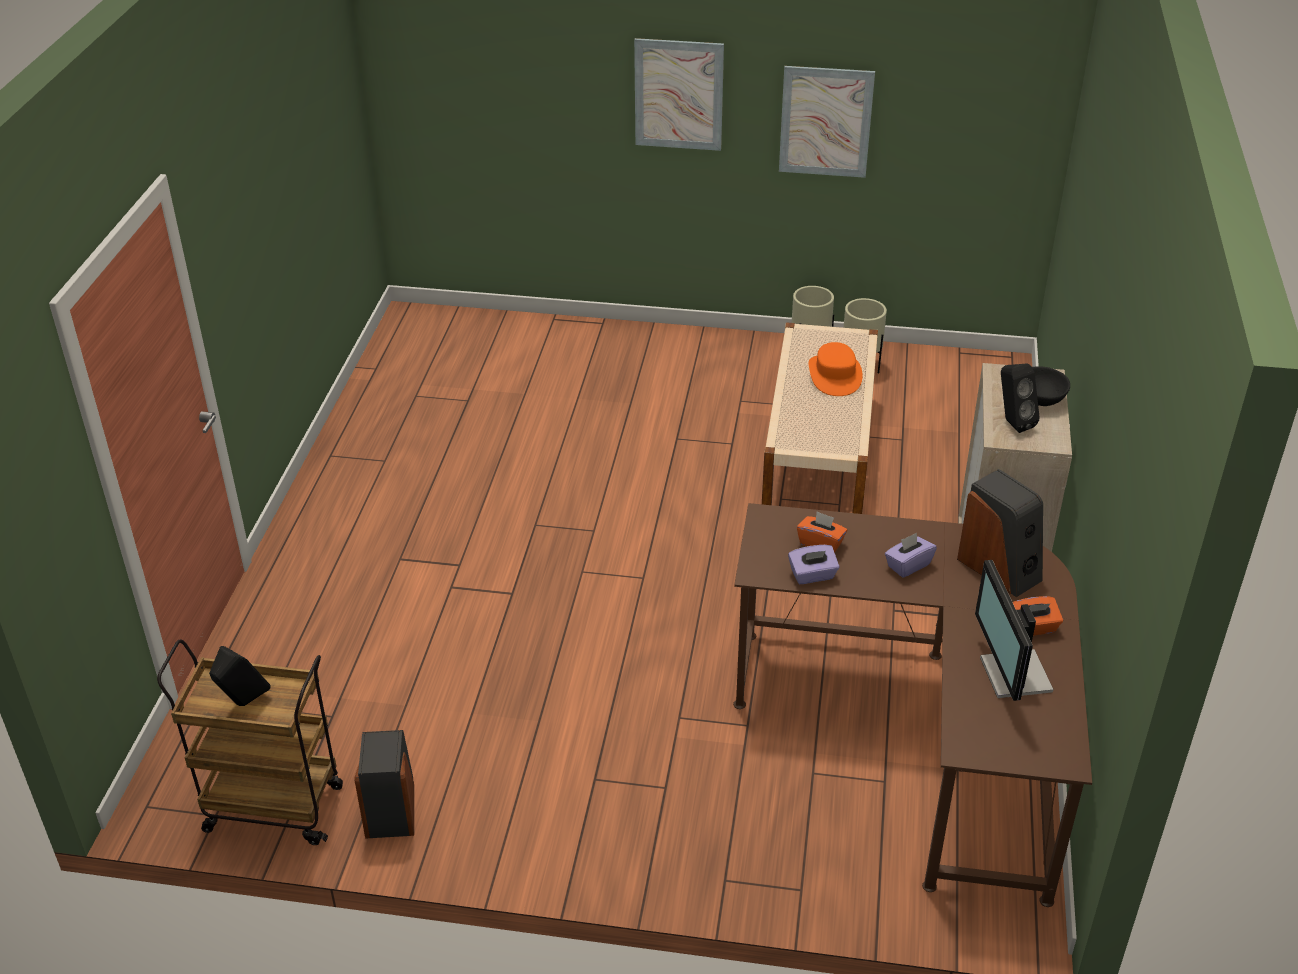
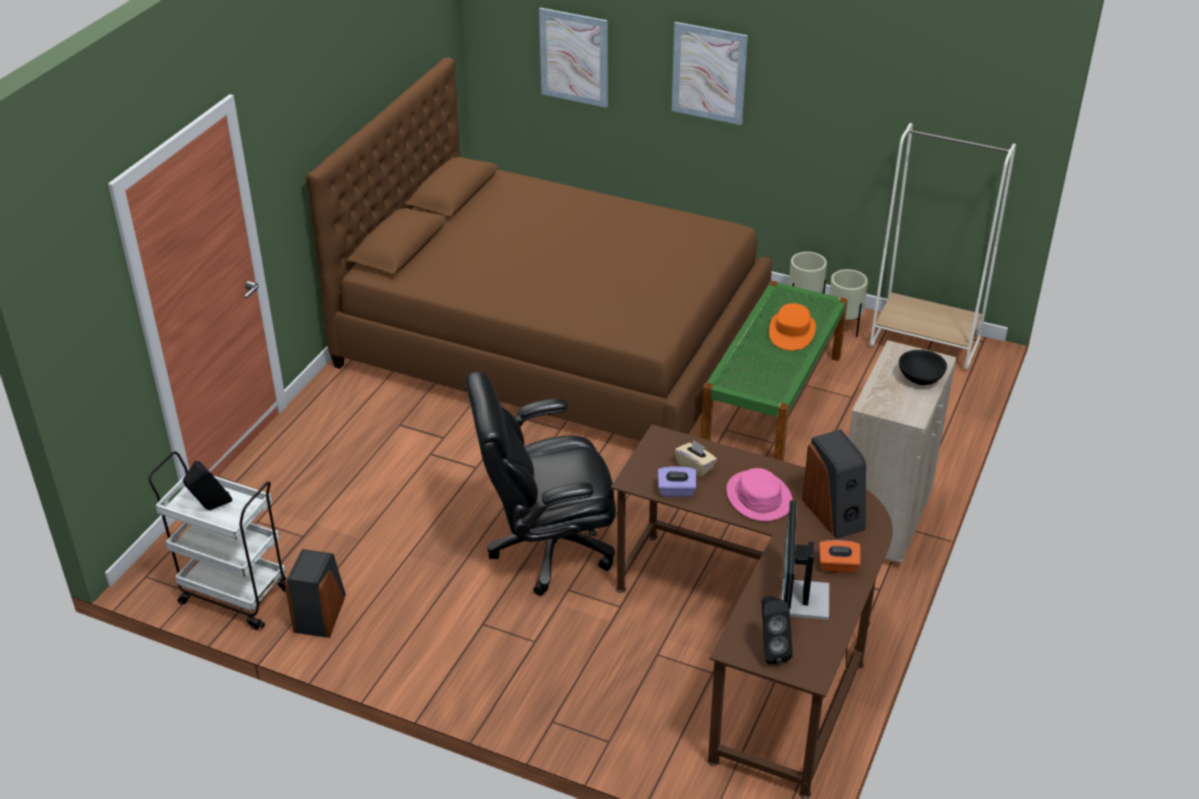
camera: 15 degrees right, 0 degrees up
brown cart [157,640,343,845] -> white cart [149,451,286,630]
beige bench [762,322,878,514] -> green bench [701,281,848,461]
picture [779,66,875,178] -> picture moved to [539,8,608,108]
orange tissue box [797,511,847,553] -> beige tissue box [675,439,717,477]
purple tissue box [885,533,937,578] -> pink hat [726,468,793,521]
black speaker [1001,363,1040,433] -> black speaker moved to [762,596,793,665]
none -> brown bed [306,57,772,441]
none -> black office chair [466,372,616,596]
none -> clothes rack [870,123,1016,370]

